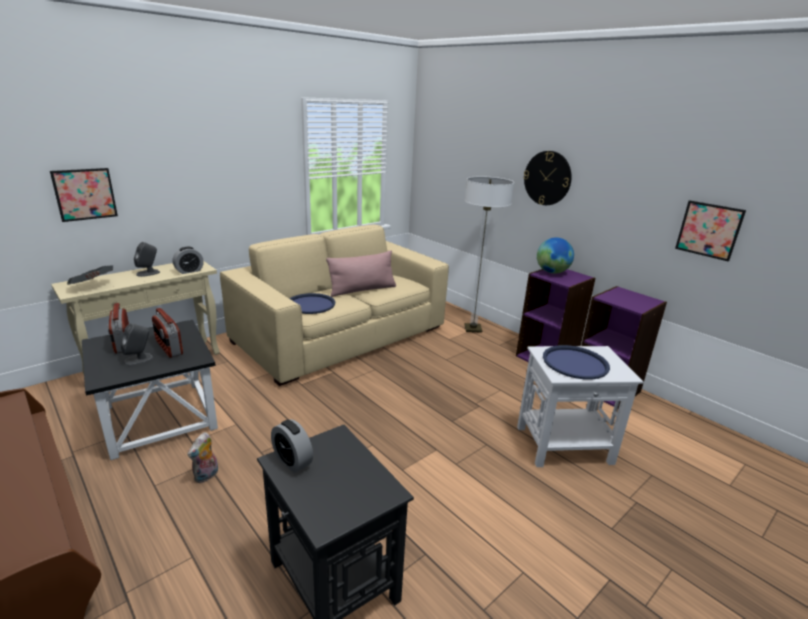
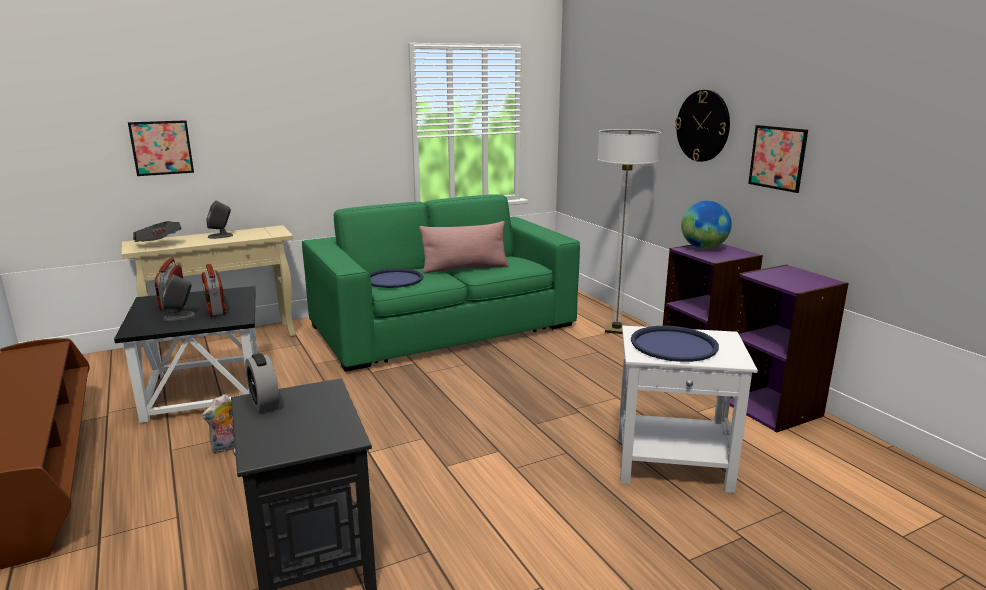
camera: 15 degrees right, 5 degrees down
alarm clock [173,247,204,274] -> none
beige sofa [220,225,449,386] -> green sofa [302,194,580,372]
picture [675,200,746,261] -> picture moved to [748,125,808,193]

